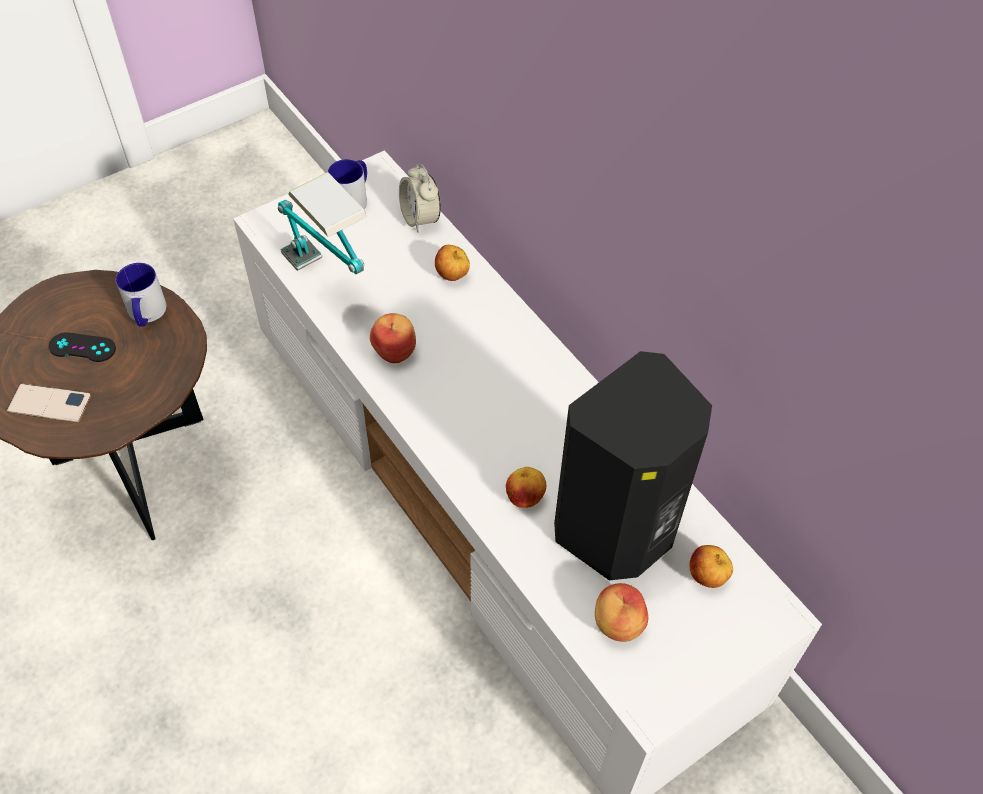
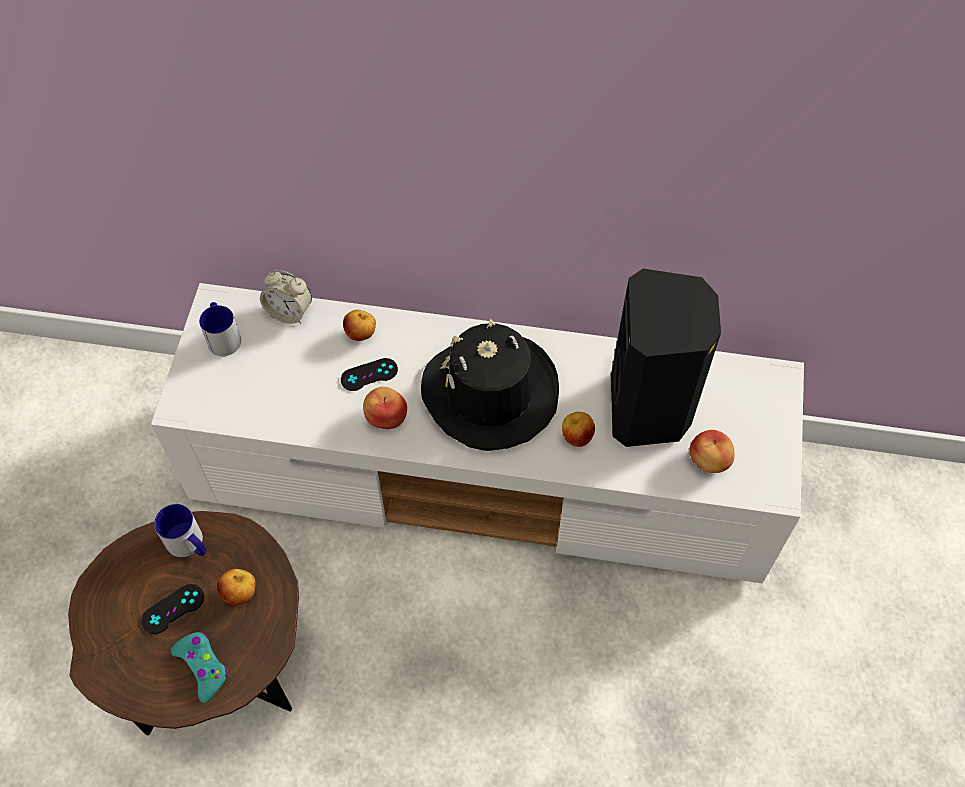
camera: 45 degrees left, 5 degrees up
phone [7,384,91,422] -> turquoise game controller [171,631,228,703]
table lamp [278,172,367,274] -> none
apple [689,545,733,588] -> apple moved to [217,569,255,605]
none -> black game controller [341,358,398,391]
none -> black hat [421,319,559,451]

